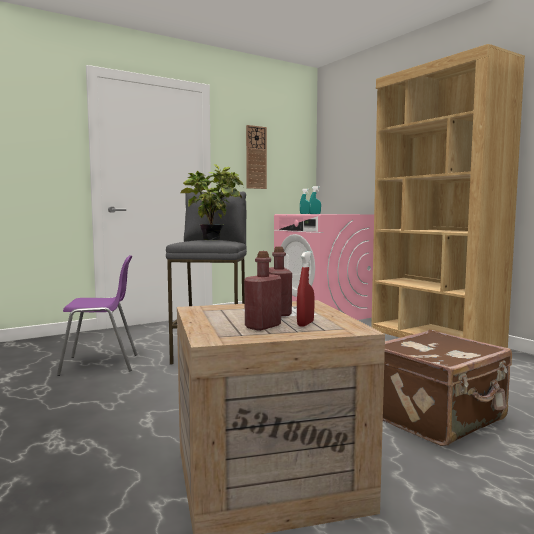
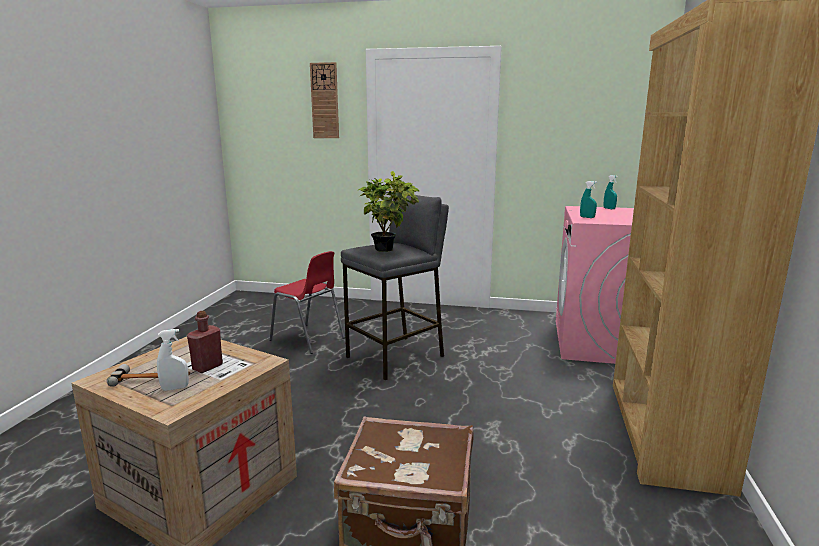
camera: 45 degrees right, 10 degrees up
purple chair [57,255,137,376] -> red chair [270,251,345,354]
red bottle [244,251,282,331] -> hammer [107,364,190,387]
wall clock [246,125,267,189] -> wall clock moved to [310,62,339,138]
red spray bottle [297,251,314,327] -> white spray bottle [157,329,189,391]

